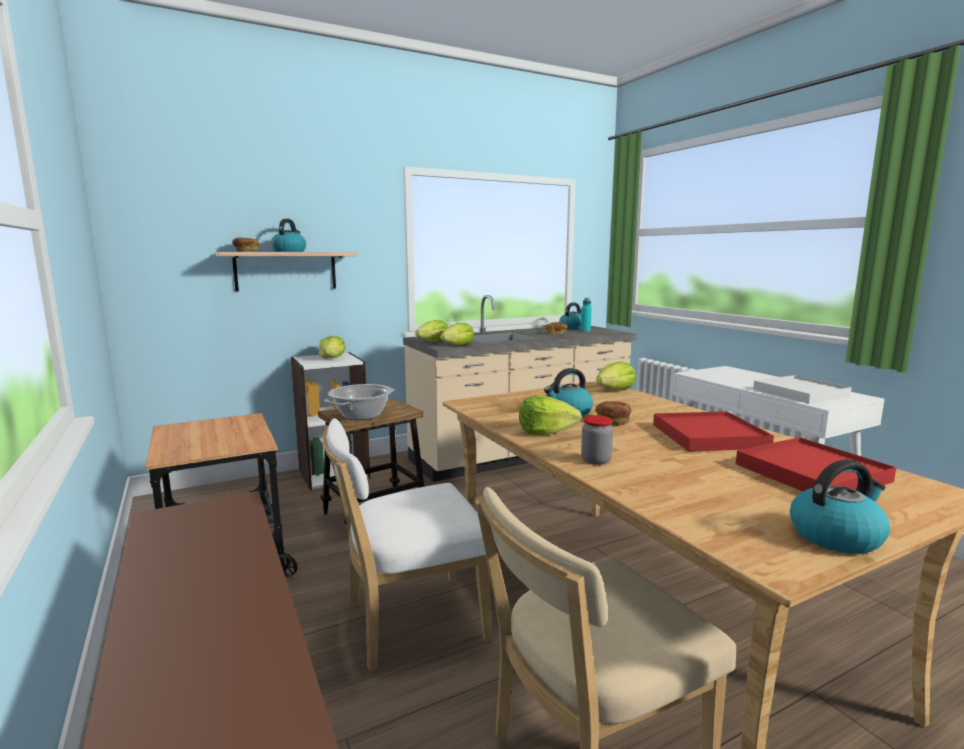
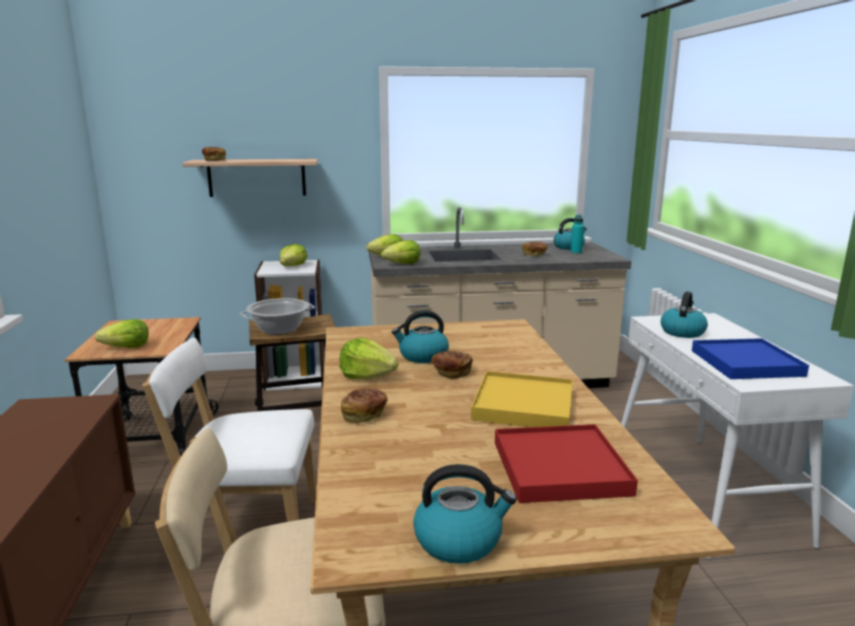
camera: 20 degrees right, 5 degrees up
kettle [271,219,306,252] -> kettle moved to [661,291,708,338]
jar [581,415,613,465] -> bread [341,388,388,423]
lettuce [596,362,636,390] -> lettuce moved to [95,319,149,348]
red tray [653,411,774,452] -> yellow tray [471,371,573,427]
white tray [753,375,852,404] -> blue tray [692,338,809,379]

